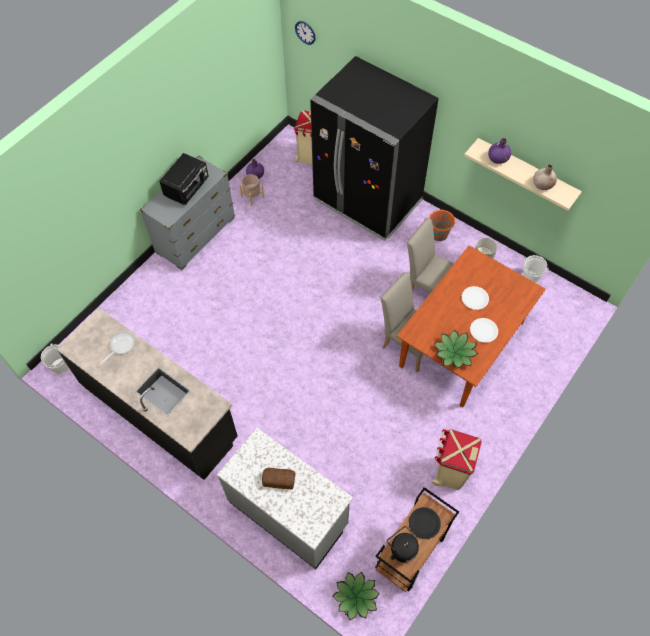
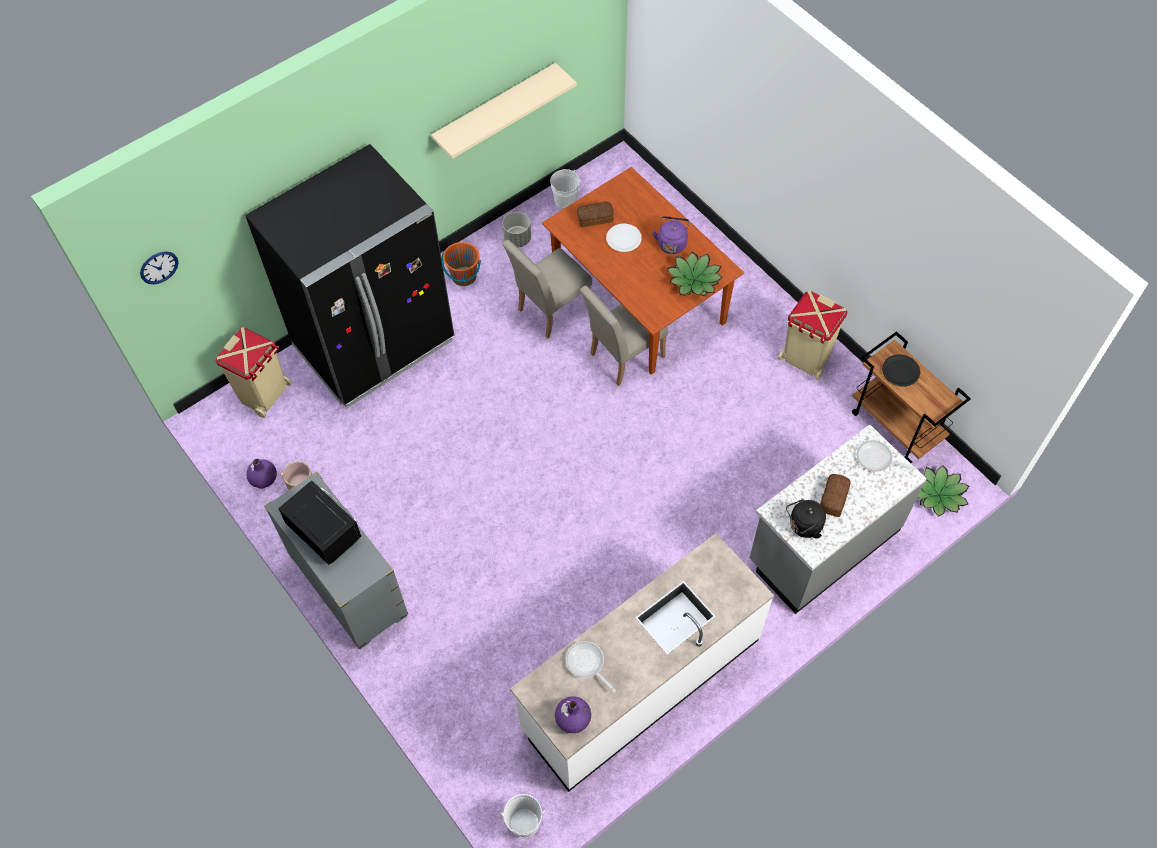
camera: 75 degrees left, 0 degrees up
black counter [56,308,237,480] -> white counter [510,533,774,792]
black kettle [387,526,419,563] -> black kettle moved to [786,499,826,538]
white plate [470,318,498,343] -> purple kettle [652,216,689,254]
purple vase [488,138,511,164] -> purple vase moved to [555,696,591,733]
beige vase [533,164,557,190] -> none
none -> bread [577,201,614,227]
none -> frying pan [857,440,916,471]

